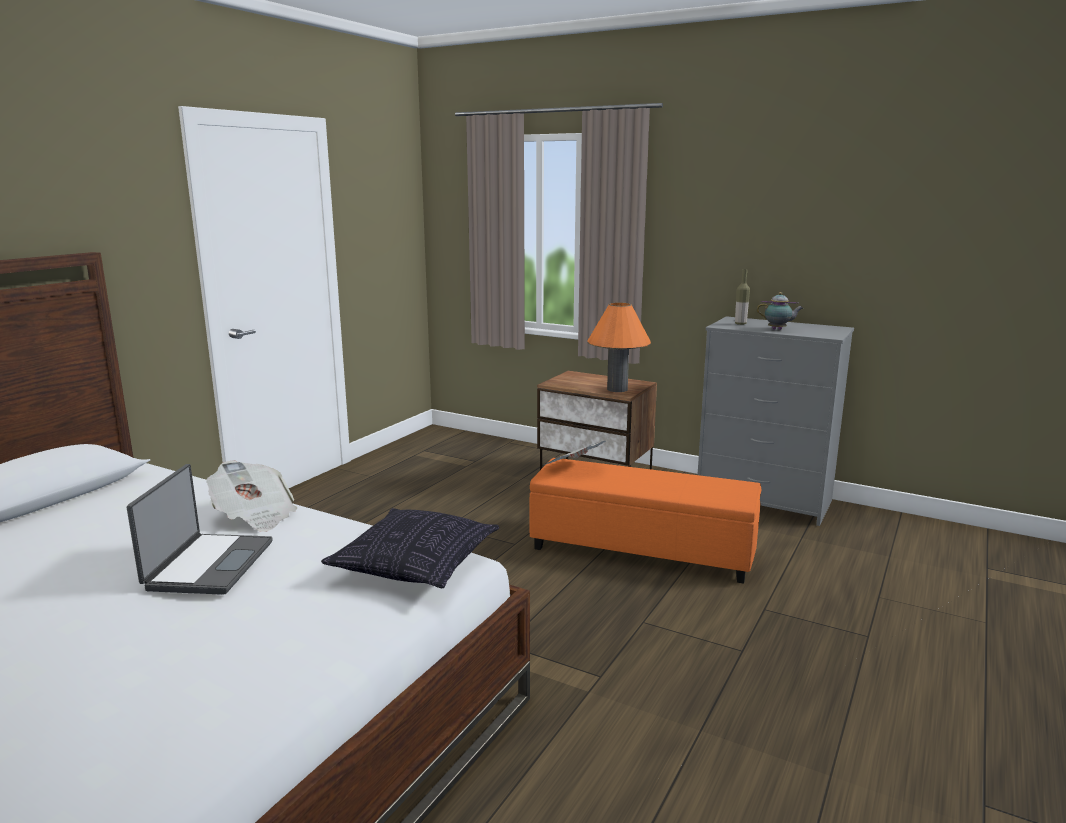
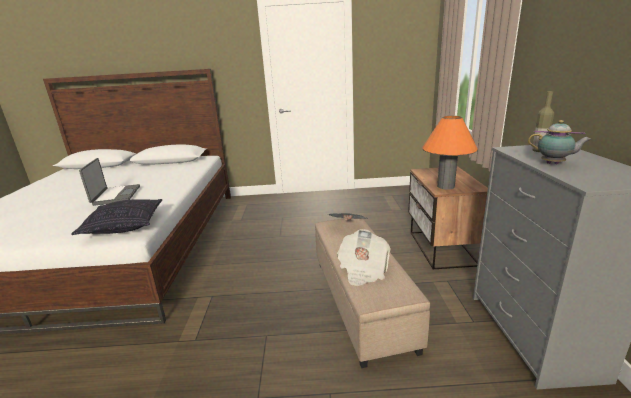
camera: 60 degrees right, 5 degrees up
laptop [127,464,273,595] -> laptop turned 75 degrees counterclockwise [79,158,140,206]
newspaper [206,461,298,532] -> newspaper moved to [337,229,390,286]
orange ottoman [529,458,762,584] -> beige ottoman [315,218,430,368]
teapot [757,292,803,330] -> teapot turned 45 degrees counterclockwise [528,120,591,164]

